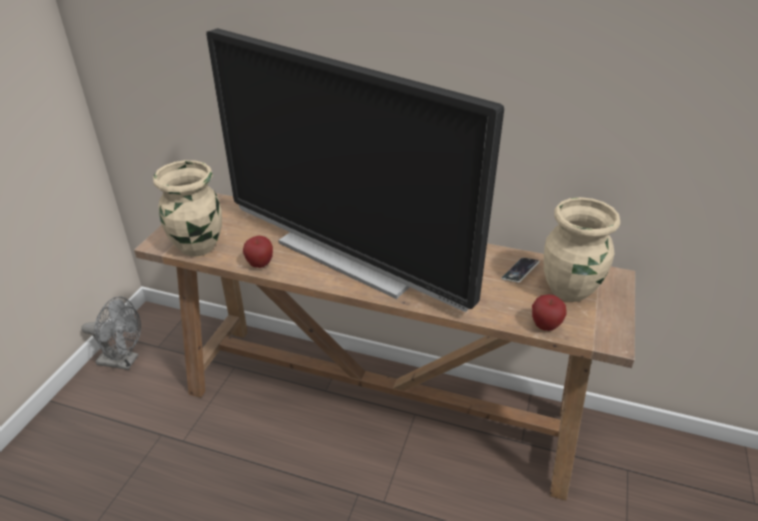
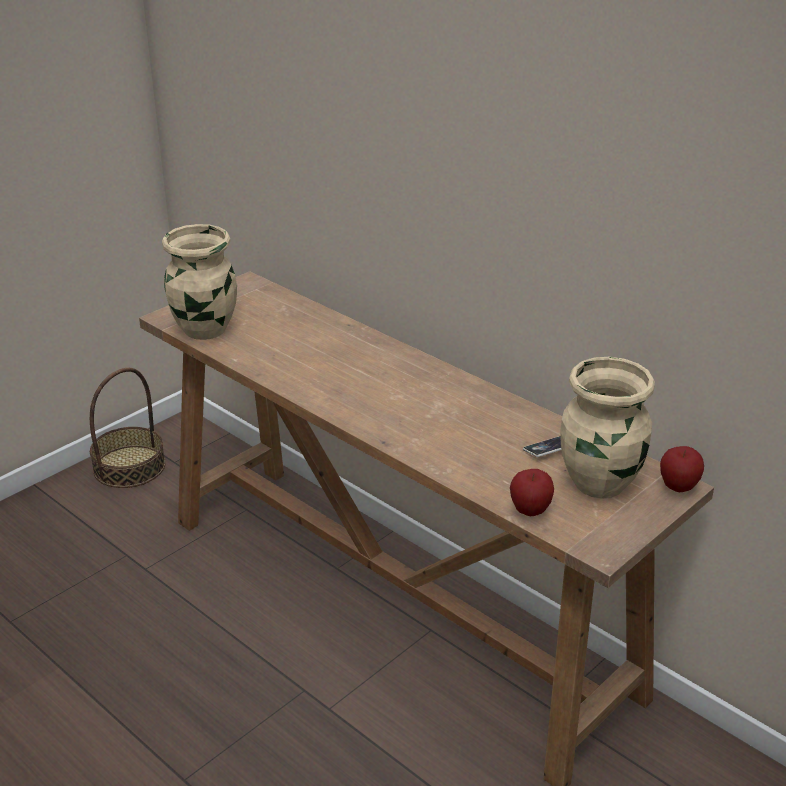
camera: 25 degrees right, 5 degrees down
grey fan [81,297,141,370] -> basket [90,368,165,488]
television [206,28,504,312] -> none
apple [243,236,273,268] -> apple moved to [660,446,704,492]

